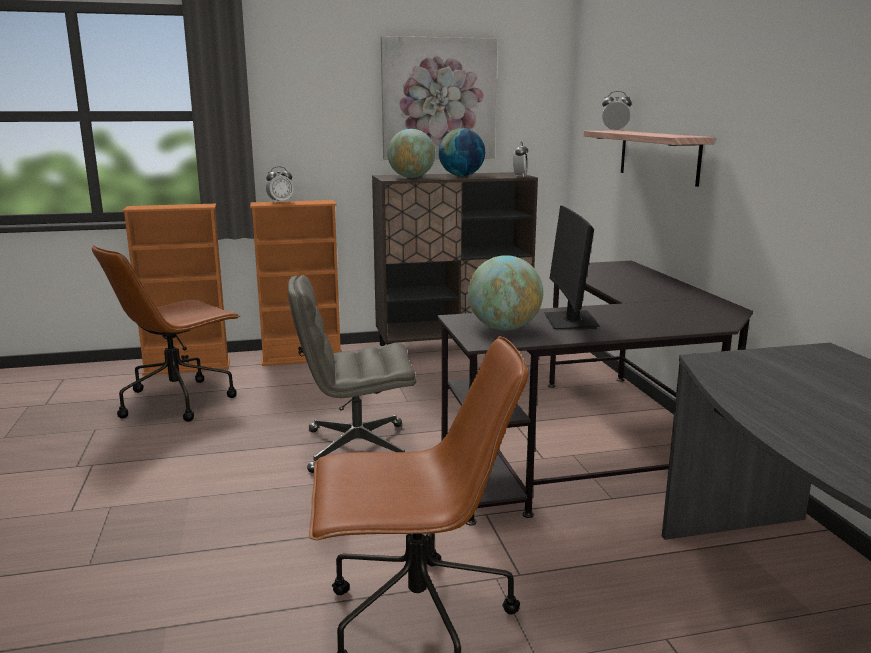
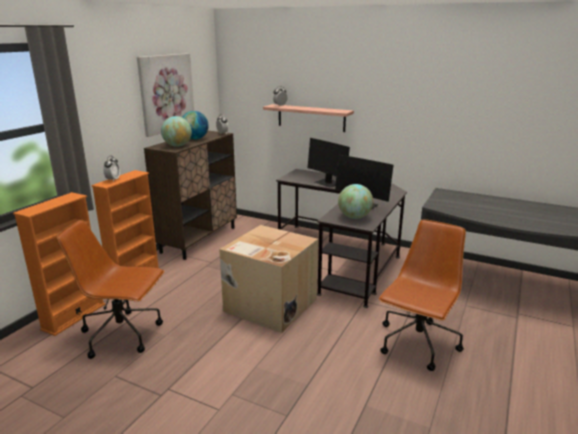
camera: 50 degrees left, 5 degrees up
brown office chair [92,245,240,422] -> brown office chair turned 105 degrees clockwise [56,220,165,359]
grey office chair [288,275,416,473] -> cardboard box [219,225,318,333]
none -> monitor [308,138,350,187]

